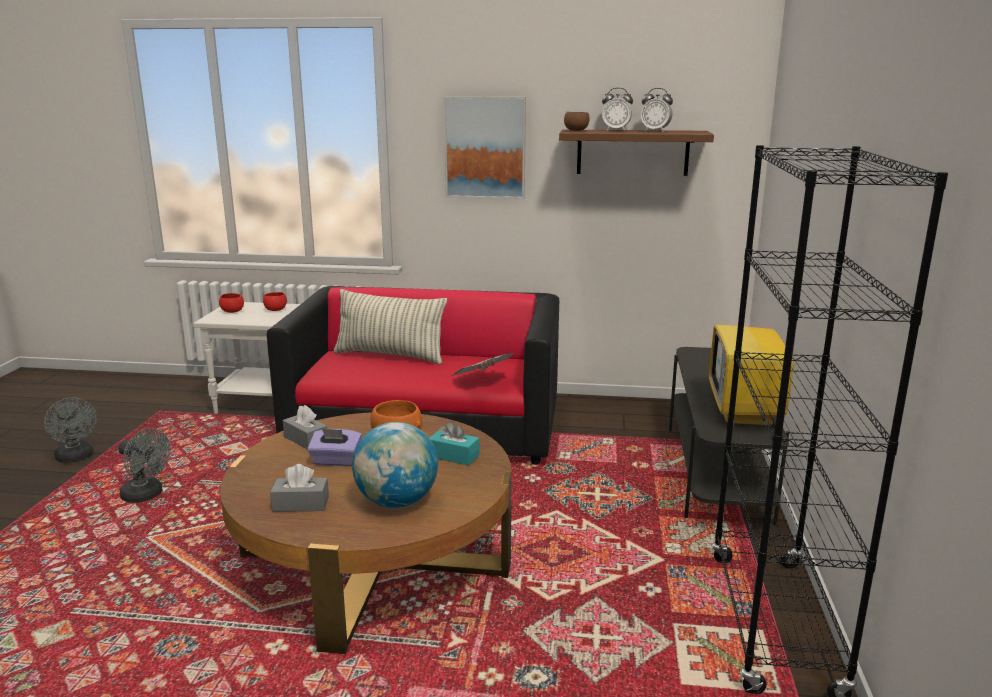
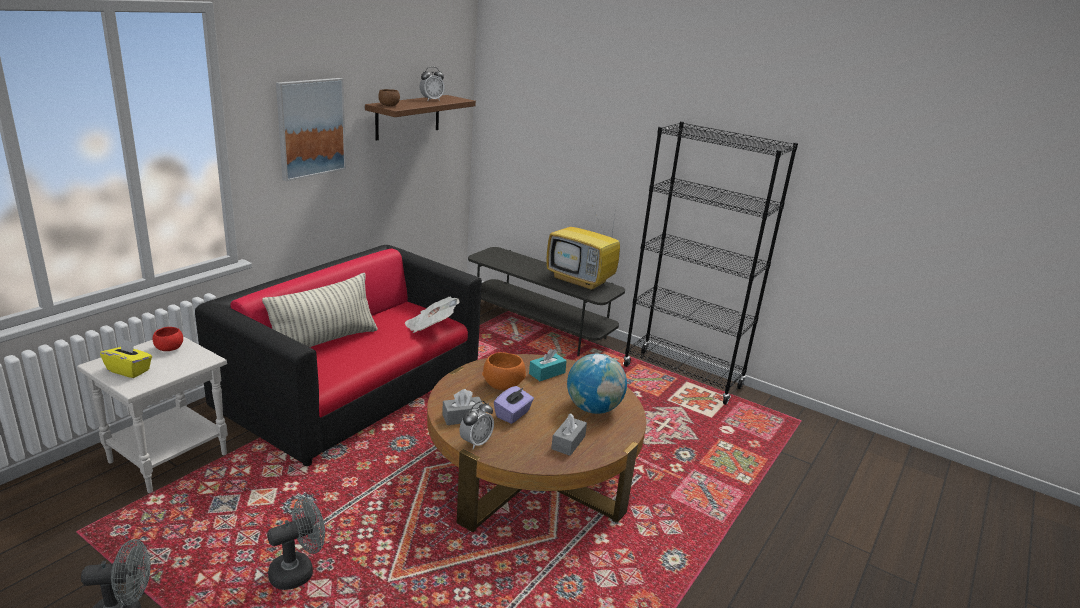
camera: 65 degrees left, 5 degrees up
red bowl [219,293,244,313] -> yellow tissue box [100,339,152,378]
alarm clock [602,88,633,131] -> alarm clock moved to [459,401,494,450]

